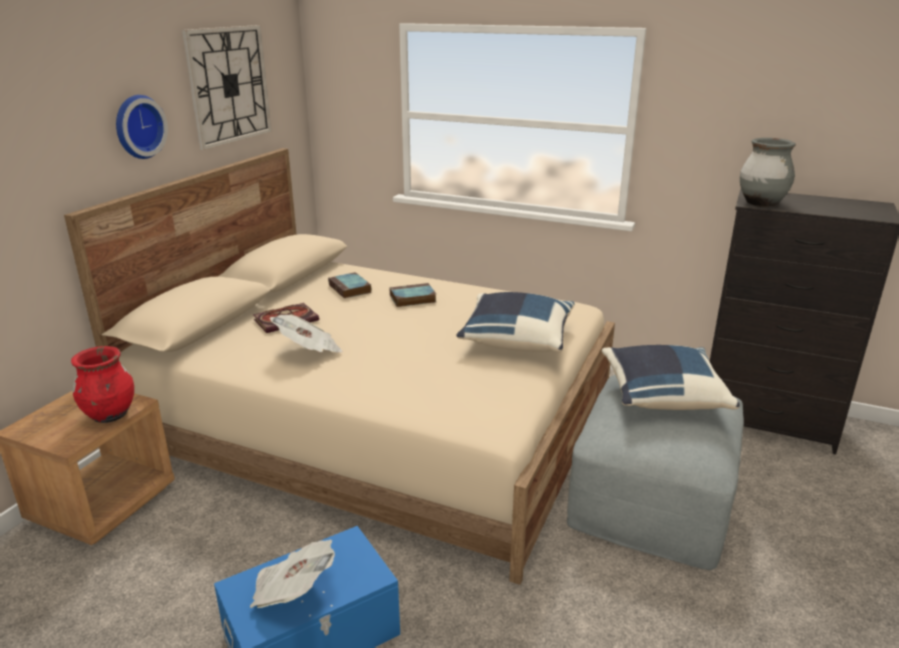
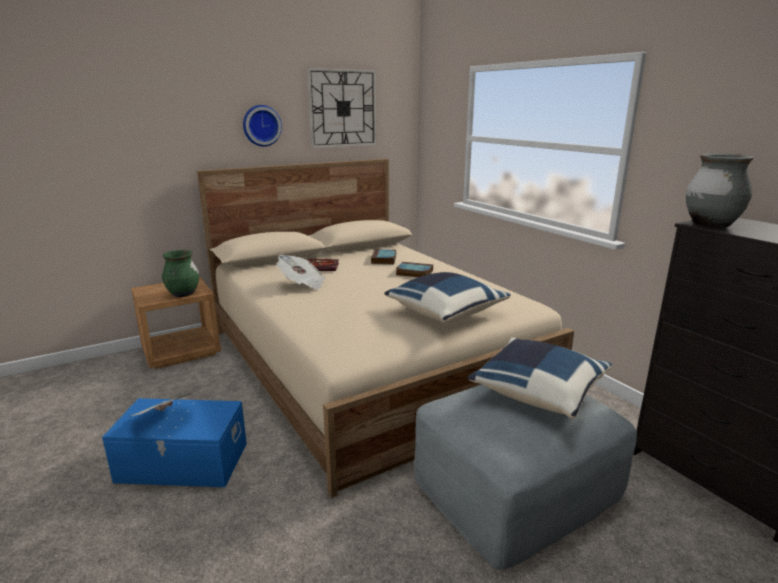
camera: 35 degrees right, 5 degrees down
red vase [71,346,134,423] -> green vase [162,250,199,297]

